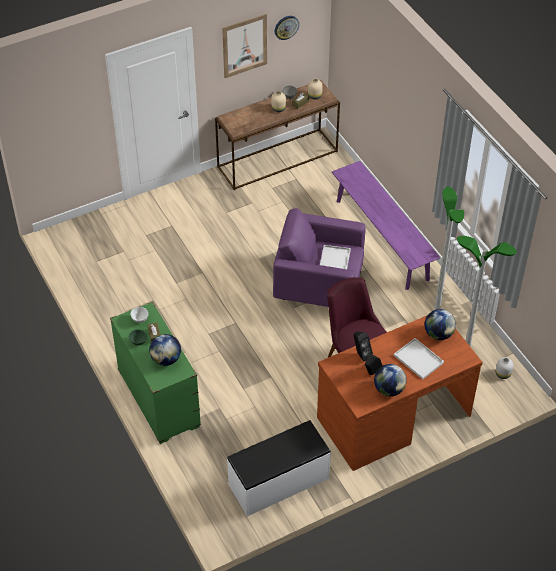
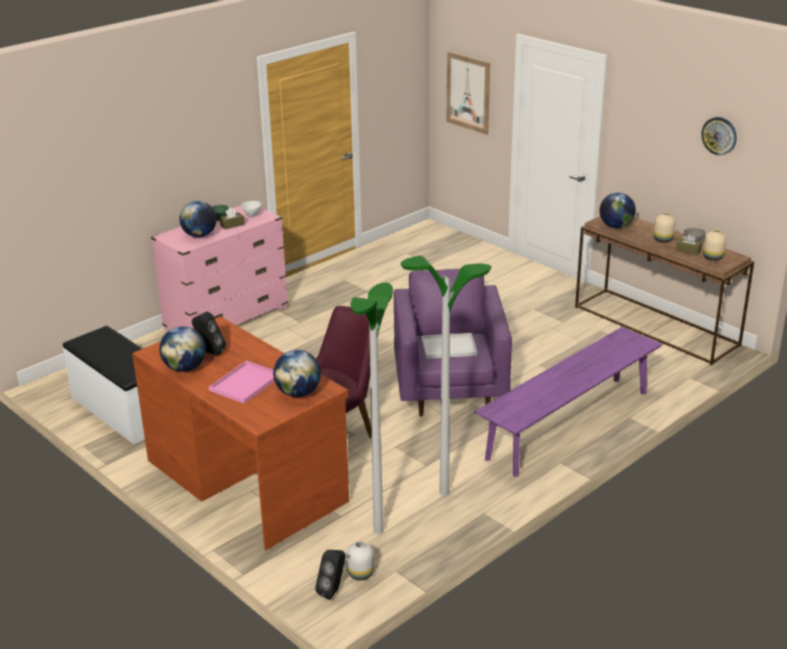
camera: 75 degrees right, 20 degrees down
green dresser [110,301,201,444] -> pink dresser [151,206,288,331]
picture [222,14,267,78] -> picture moved to [447,52,490,135]
black speaker [353,331,373,362] -> black speaker moved to [315,550,346,600]
white tray [394,338,444,380] -> pink tray [209,361,274,404]
none -> globe [599,192,636,228]

